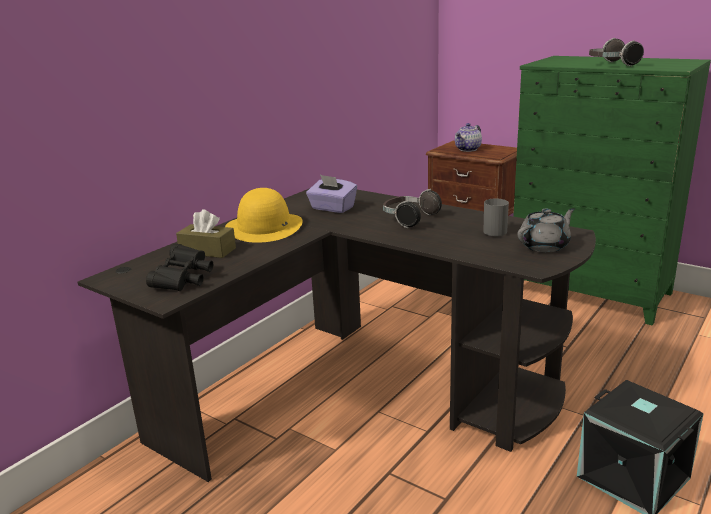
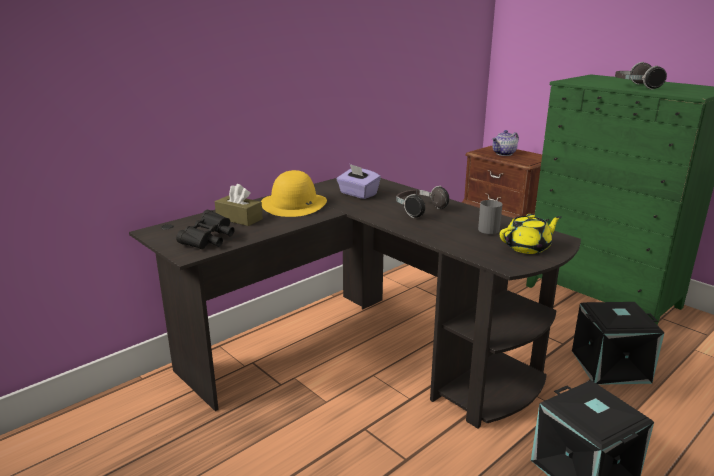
camera: 10 degrees right, 0 degrees up
grey teapot [517,208,575,252] -> yellow teapot [500,214,561,254]
none -> black storage box [572,302,664,385]

